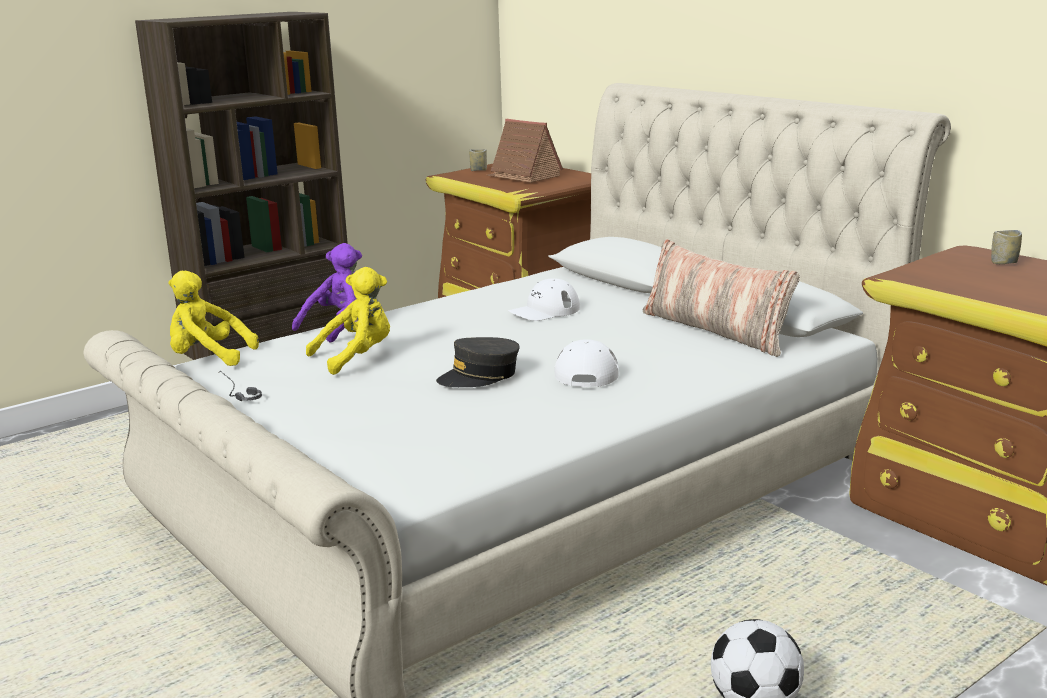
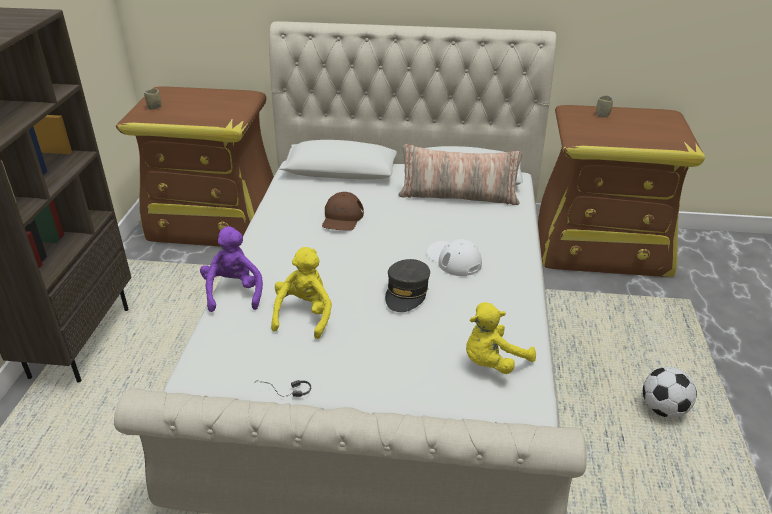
camera: 45 degrees left, 15 degrees up
yellow plush toy [168,271,259,366] -> yellow plush toy moved to [466,302,536,374]
toy house [487,119,563,183] -> none
white cap [508,278,580,321] -> brown cap [322,192,364,231]

